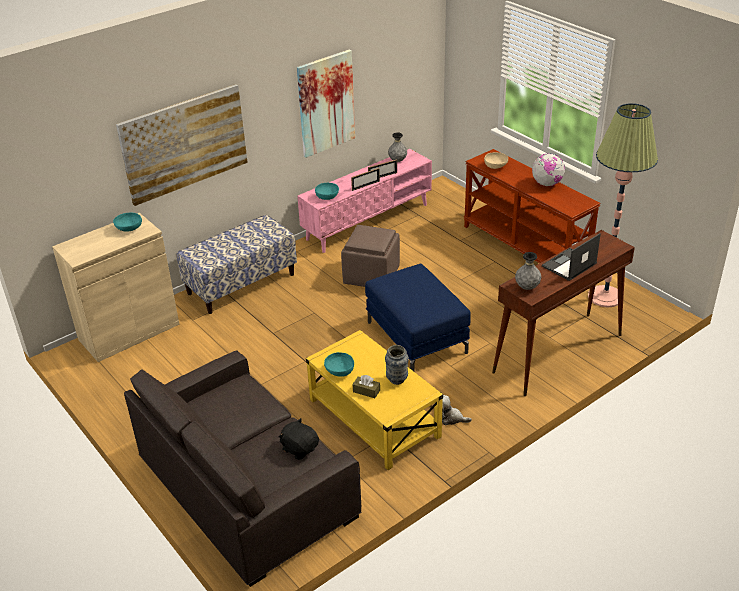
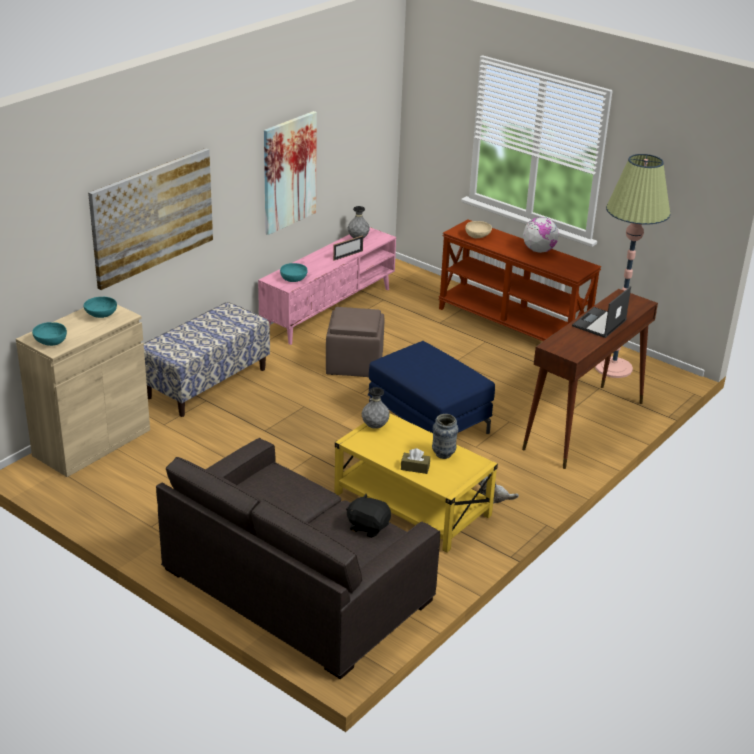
camera: 15 degrees left, 5 degrees down
turquoise bowl [324,352,354,377] -> turquoise bowl moved to [32,322,67,346]
picture frame [351,168,380,191] -> none
grey vase [515,252,541,290] -> grey vase moved to [362,387,390,429]

